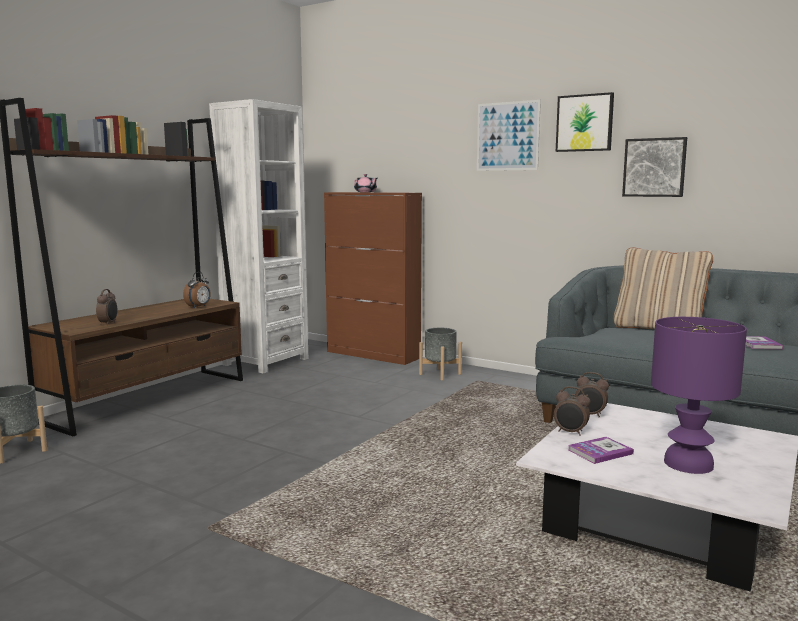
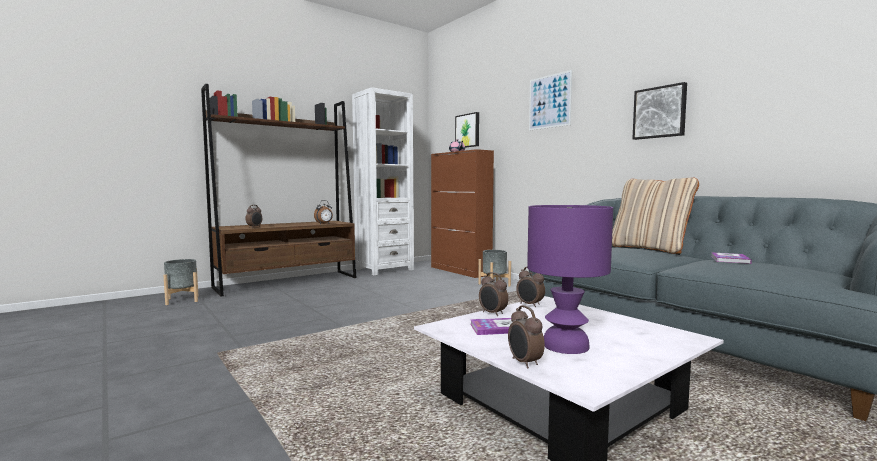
camera: 20 degrees right, 5 degrees down
picture [556,92,614,152] -> picture moved to [455,112,479,148]
none -> alarm clock [508,305,545,369]

